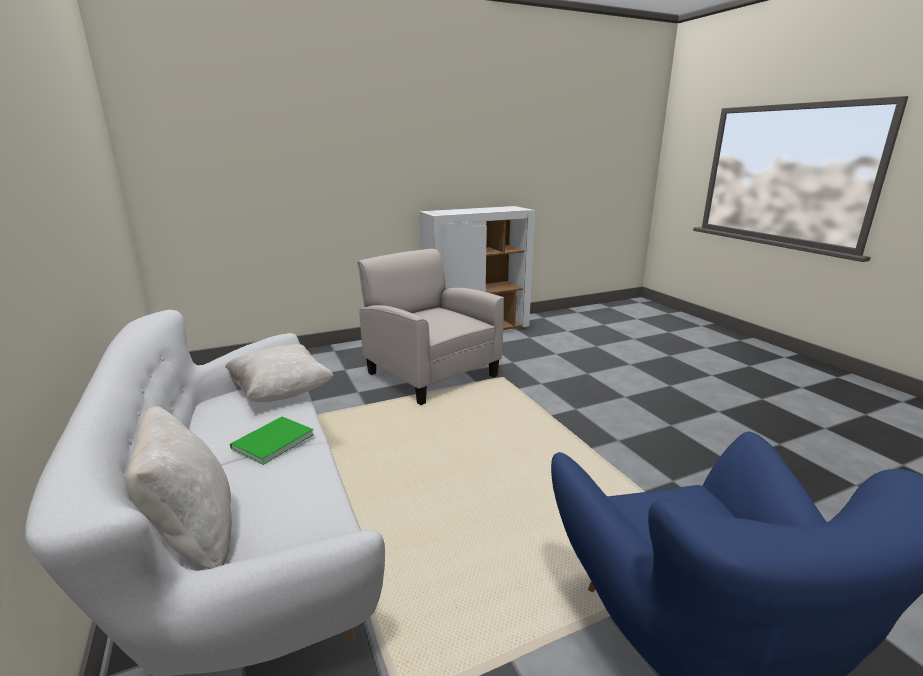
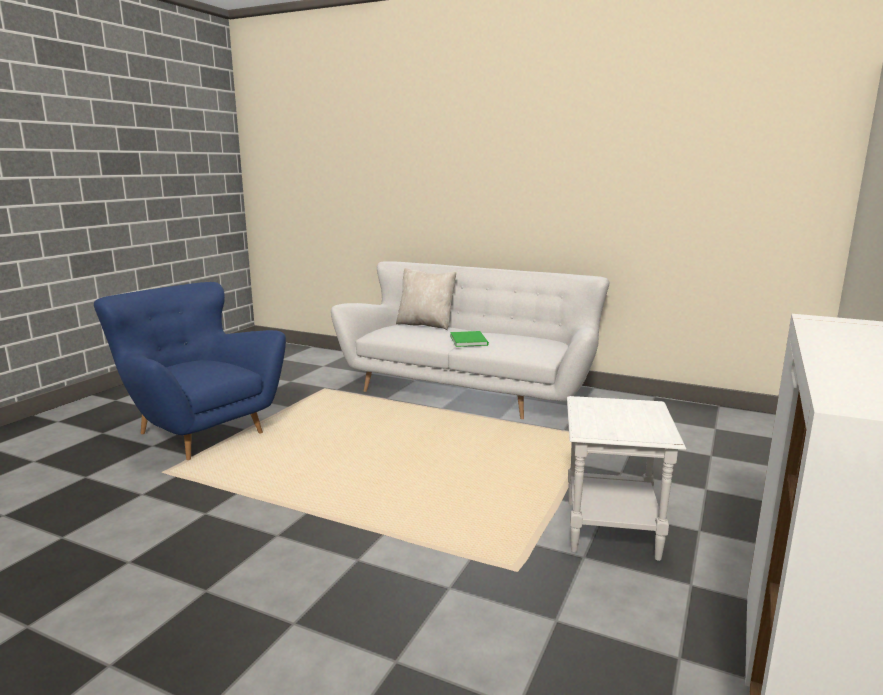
camera: 140 degrees right, 5 degrees down
beige pillow [225,344,334,402] -> none
beige armchair [358,249,504,405] -> white side table [567,396,686,561]

